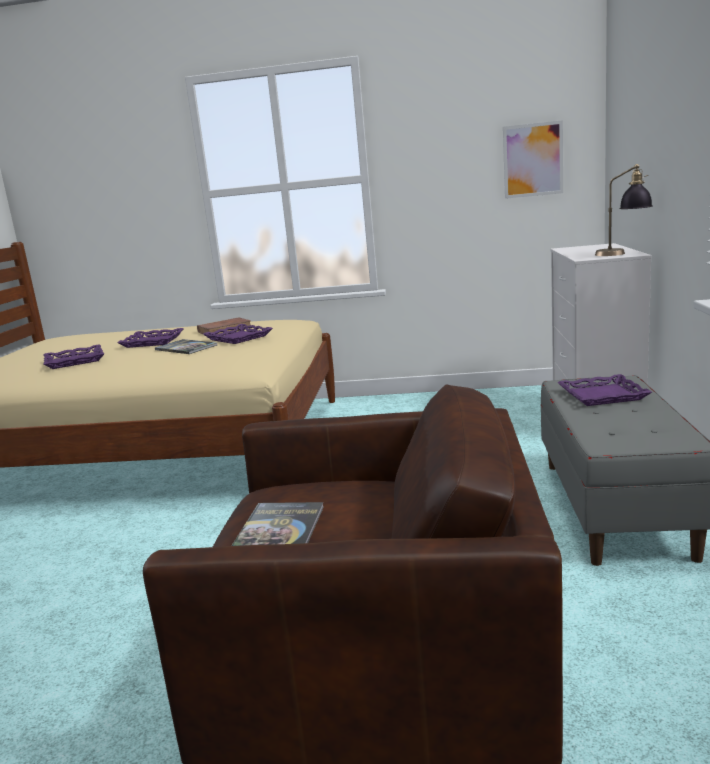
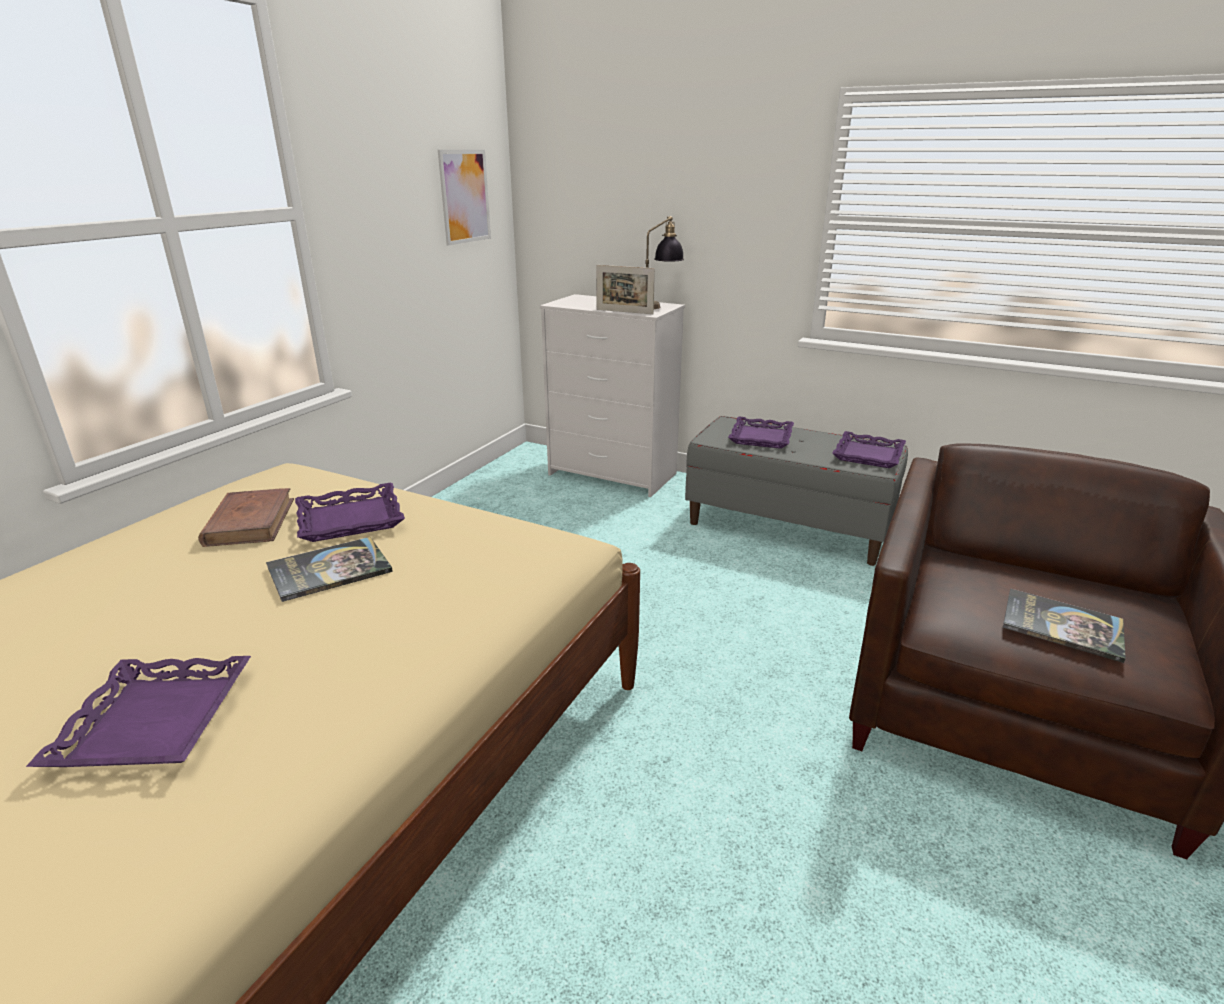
camera: 70 degrees left, 10 degrees up
purple tray [118,328,183,348] -> purple tray moved to [832,431,906,468]
none -> picture frame [596,265,655,314]

